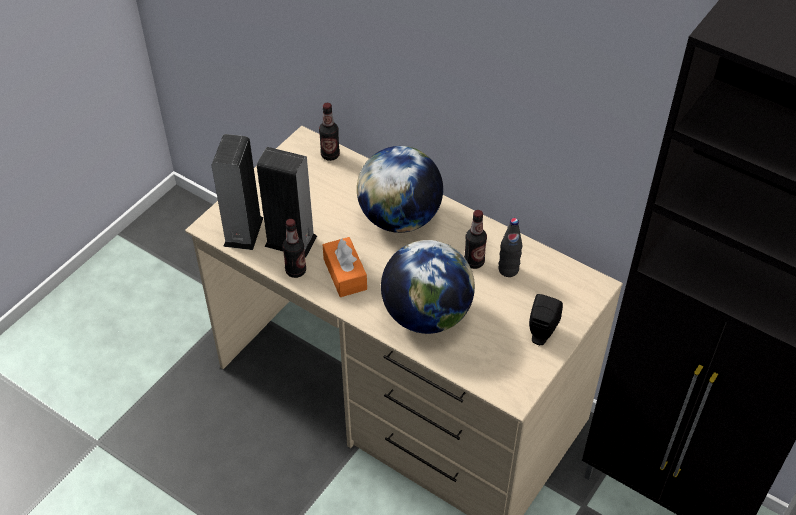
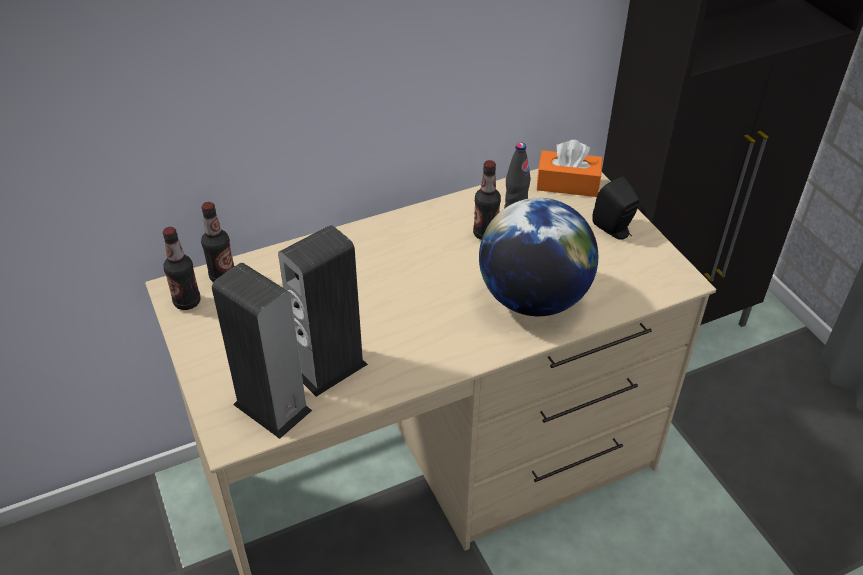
camera: 60 degrees left, 5 degrees down
bottle [282,219,306,278] -> bottle moved to [163,227,201,310]
orange tissue box [323,237,367,297] -> orange tissue box moved to [537,140,603,197]
globe [357,146,443,233] -> none

